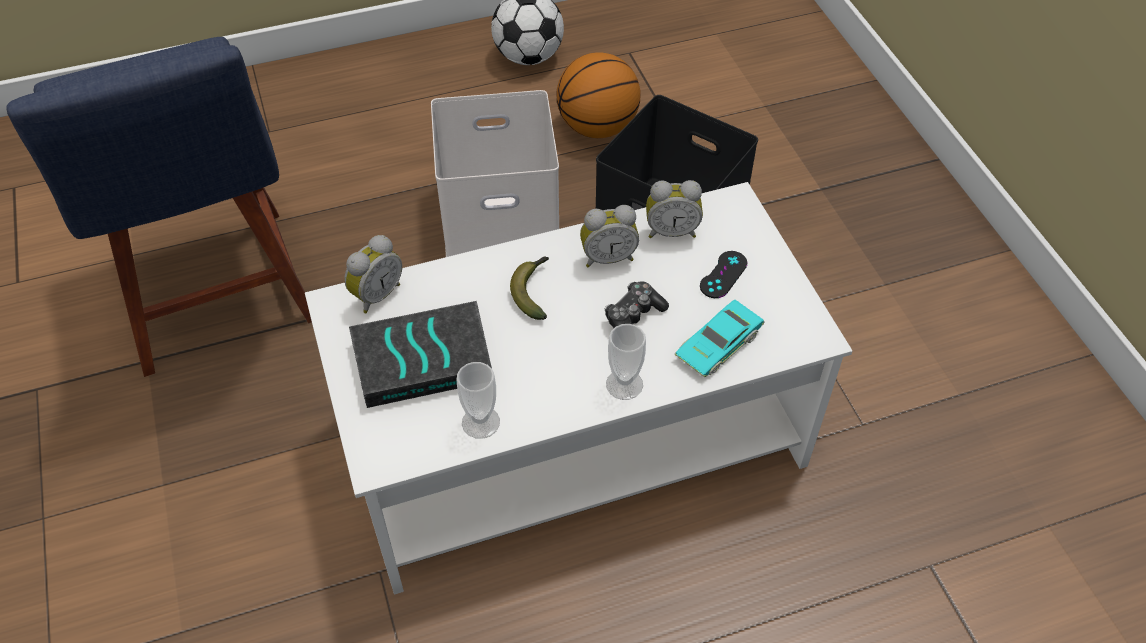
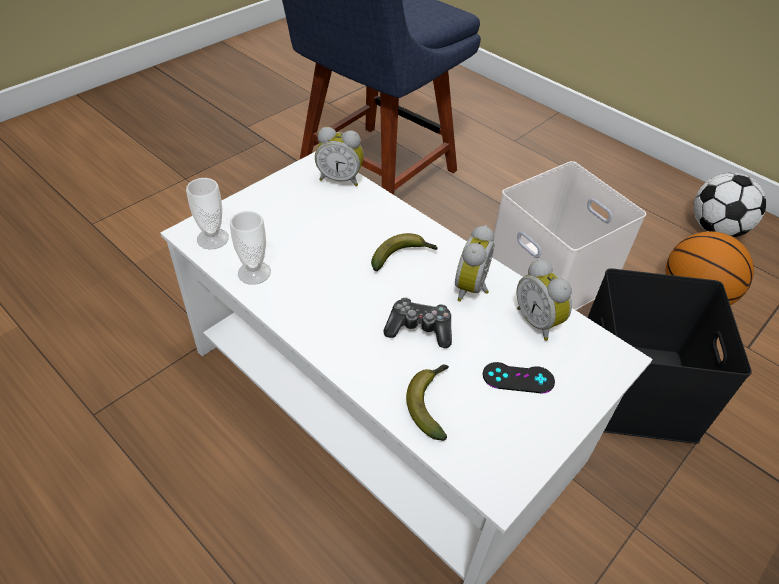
camera: 60 degrees right, 5 degrees down
book [349,301,492,408] -> none
alarm clock [580,205,639,268] -> alarm clock turned 60 degrees clockwise [455,225,494,302]
cup [606,324,646,400] -> cup moved to [186,178,229,250]
turquoise toy car [675,300,765,377] -> banana [406,364,449,441]

